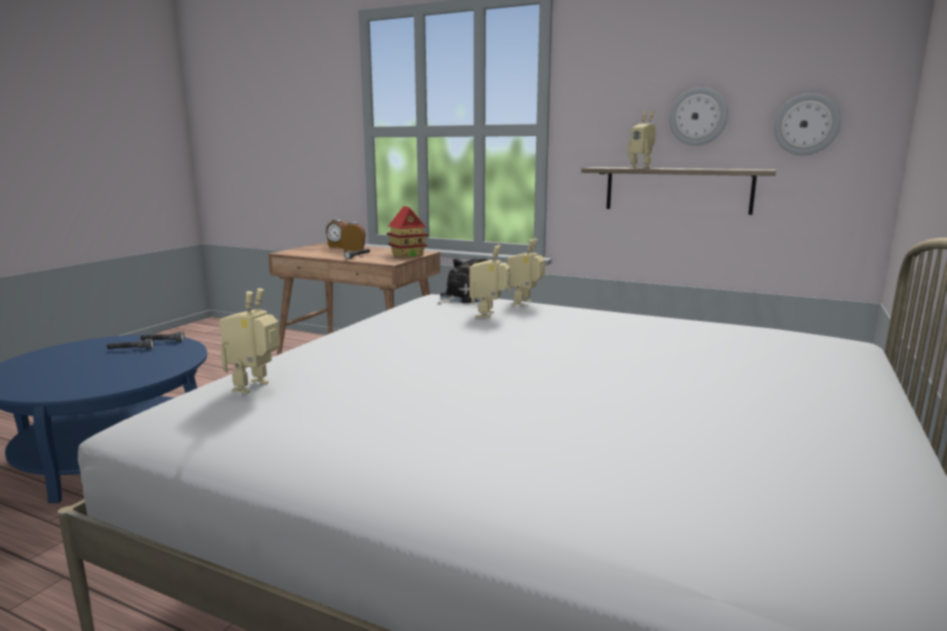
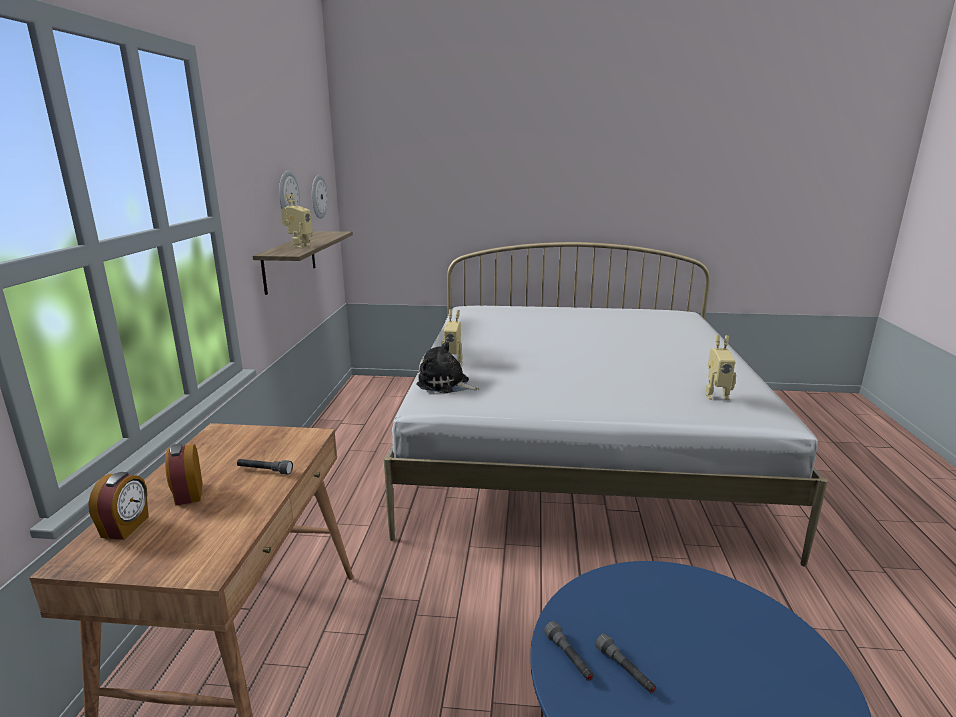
camera: 110 degrees left, 5 degrees up
toy house [387,206,428,257] -> none
toy robot [469,244,510,318] -> none

